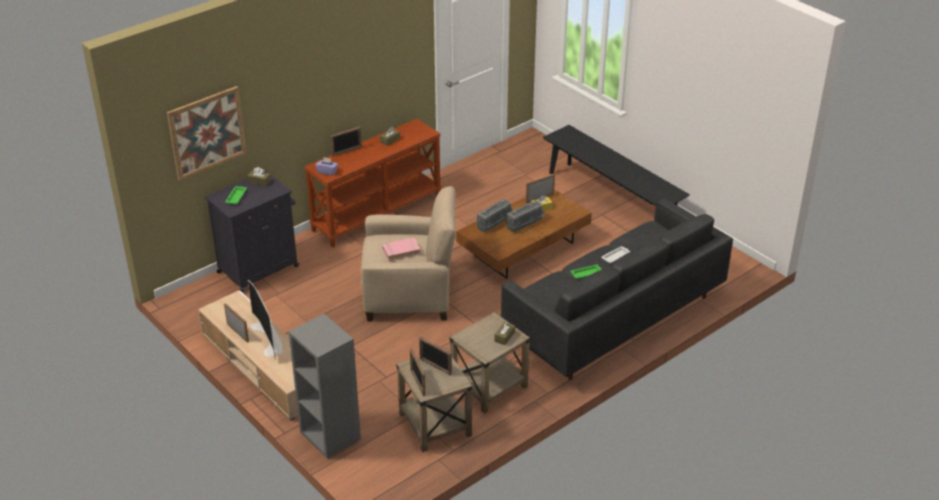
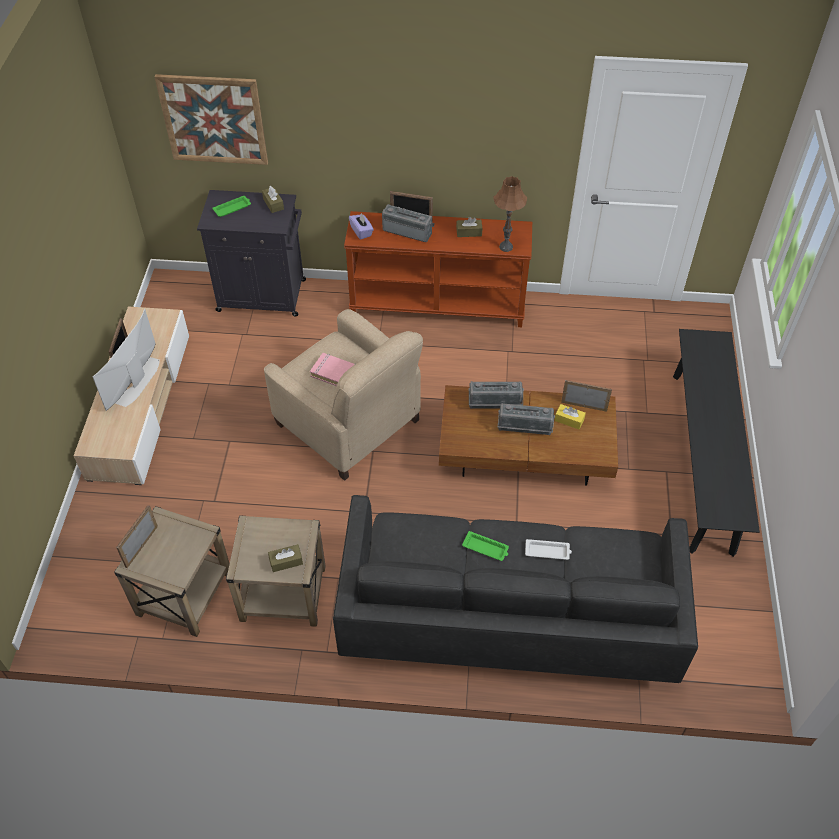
camera: 45 degrees right, 15 degrees up
grey bookcase [289,314,361,459] -> none
picture frame [419,337,452,375] -> none
none -> radio [382,204,435,242]
none -> brown table lamp [494,176,527,252]

